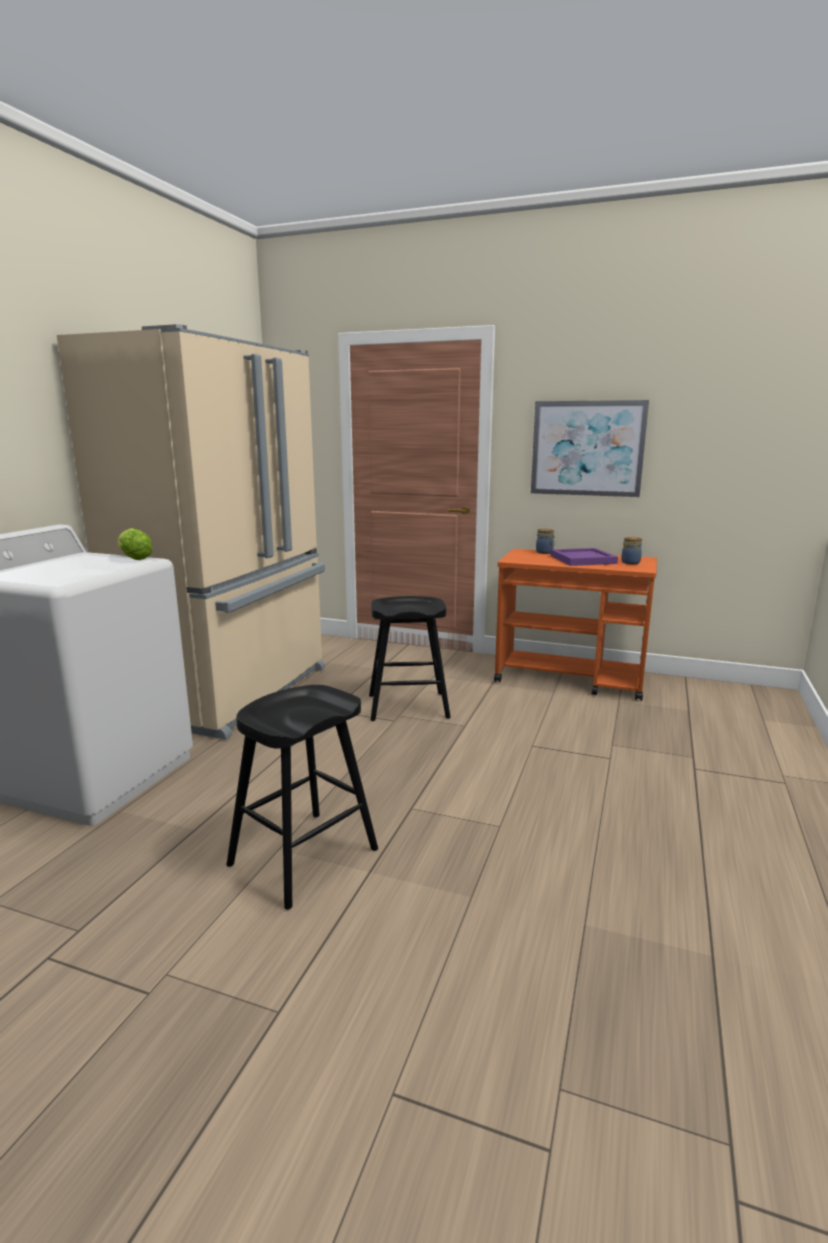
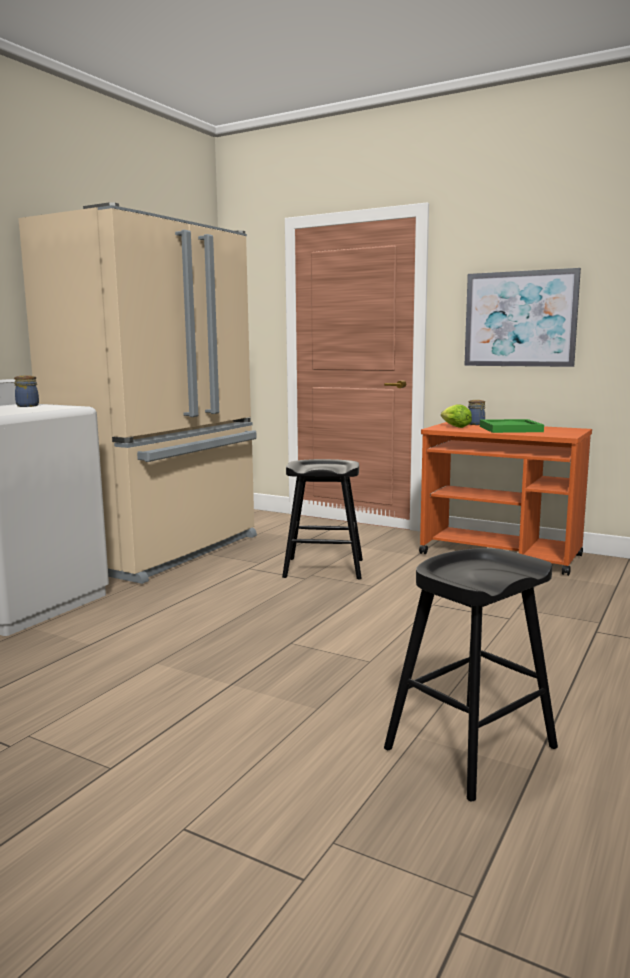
camera: 10 degrees right, 5 degrees down
lettuce [117,528,153,560] -> lettuce moved to [441,404,472,428]
black stool [227,685,378,910] -> black stool moved to [384,548,558,802]
purple tray [551,548,618,566] -> green tray [480,419,544,433]
jar [621,537,642,564] -> jar moved to [14,375,39,407]

